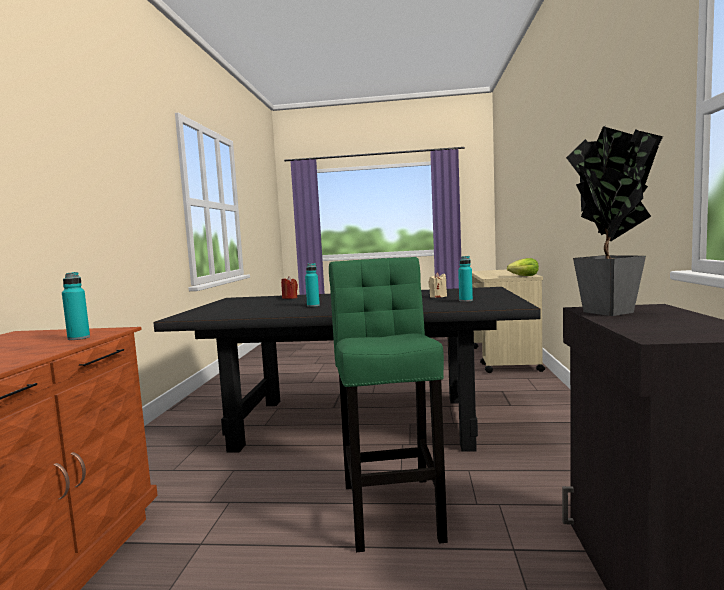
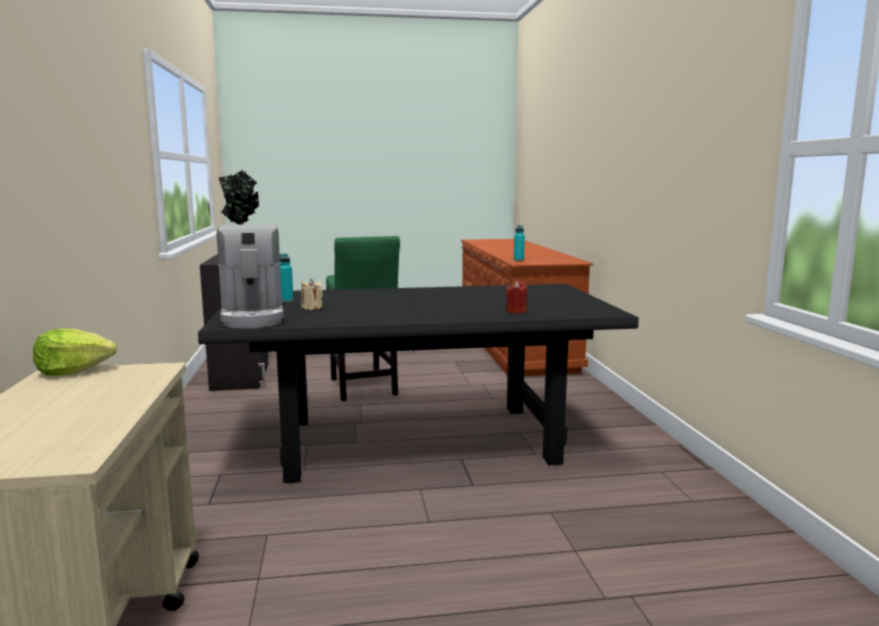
camera: 165 degrees right, 5 degrees up
turquoise bottle [305,263,320,307] -> none
none -> coffee machine [217,224,284,328]

